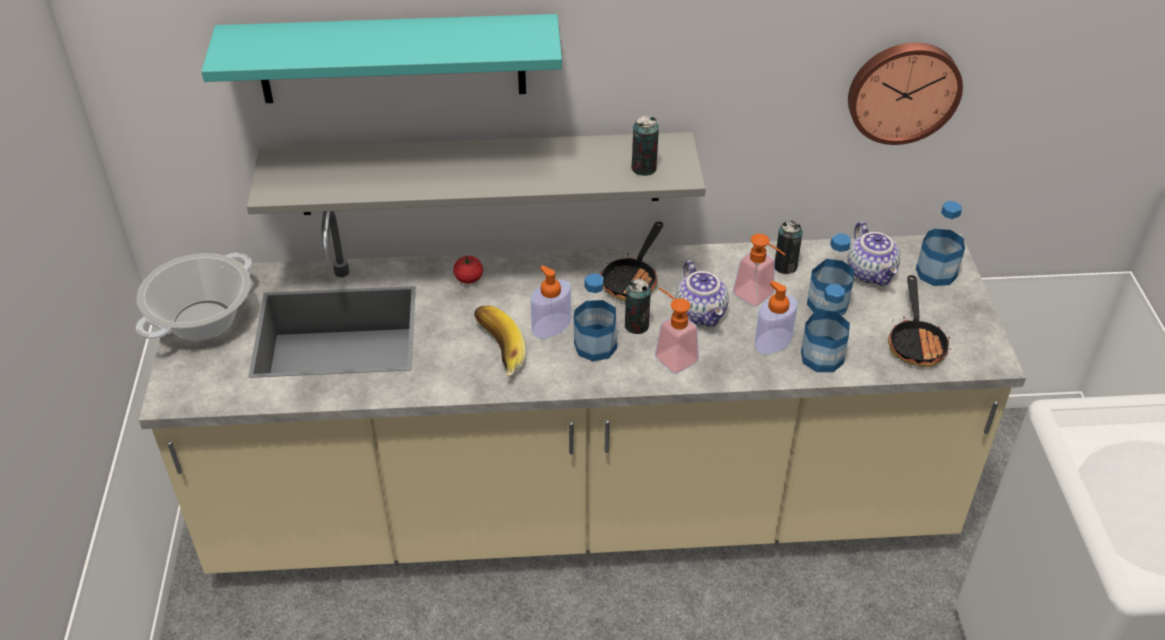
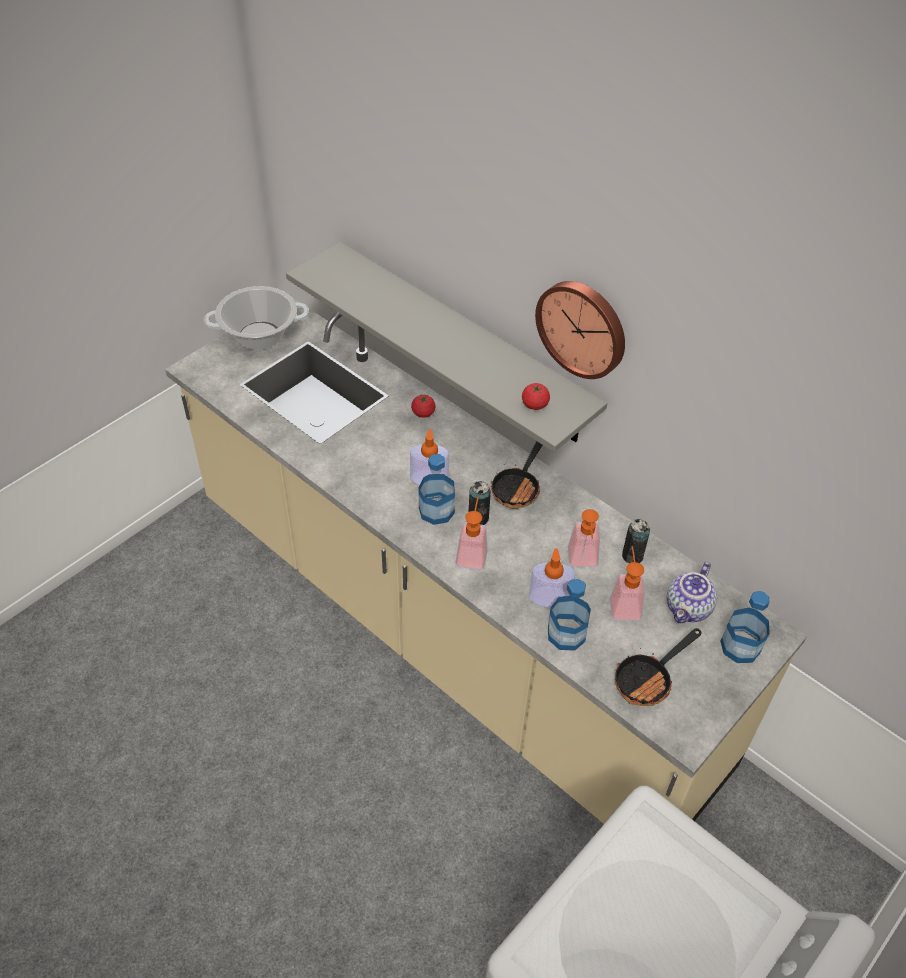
camera: 45 degrees right, 5 degrees up
turquoise shelf [201,14,562,103] -> none
banana [474,306,526,376] -> none
frying pan [600,221,663,301] -> frying pan turned 45 degrees counterclockwise [491,441,542,509]
can [631,116,659,176] -> tomato [522,383,550,410]
teapot [675,260,729,327] -> none
bottle [807,233,854,315] -> soap dispenser [610,546,645,621]
wall clock [848,43,963,145] -> wall clock moved to [535,281,625,379]

